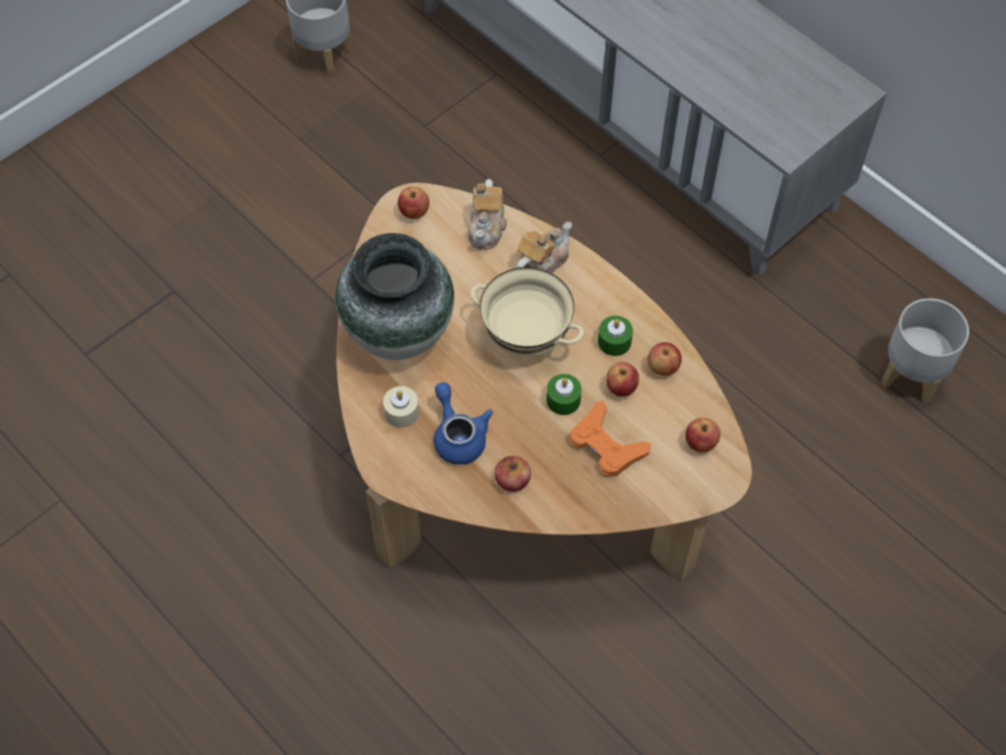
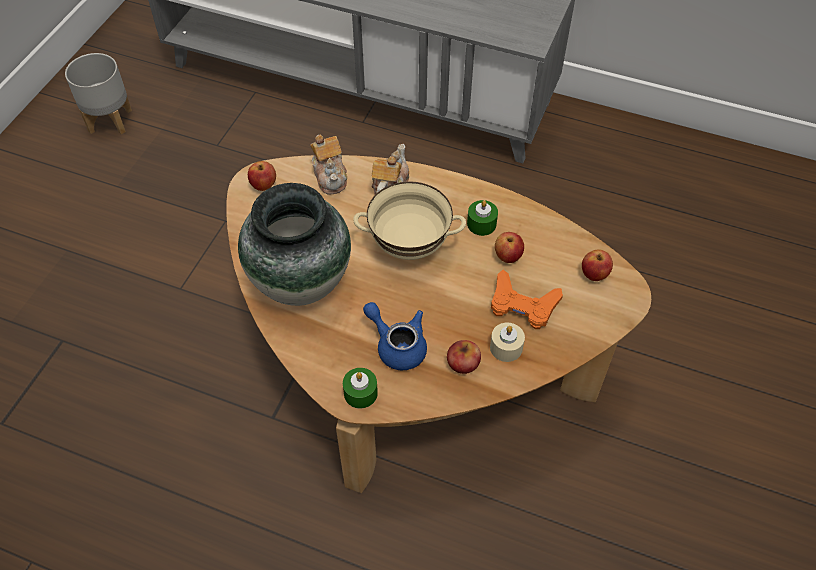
camera: 25 degrees left, 5 degrees down
beige candle [383,386,419,428] -> beige candle moved to [490,323,525,362]
green candle [546,374,582,415] -> green candle moved to [343,368,378,409]
apple [647,342,682,376] -> none
grey planter [881,298,969,403] -> none

